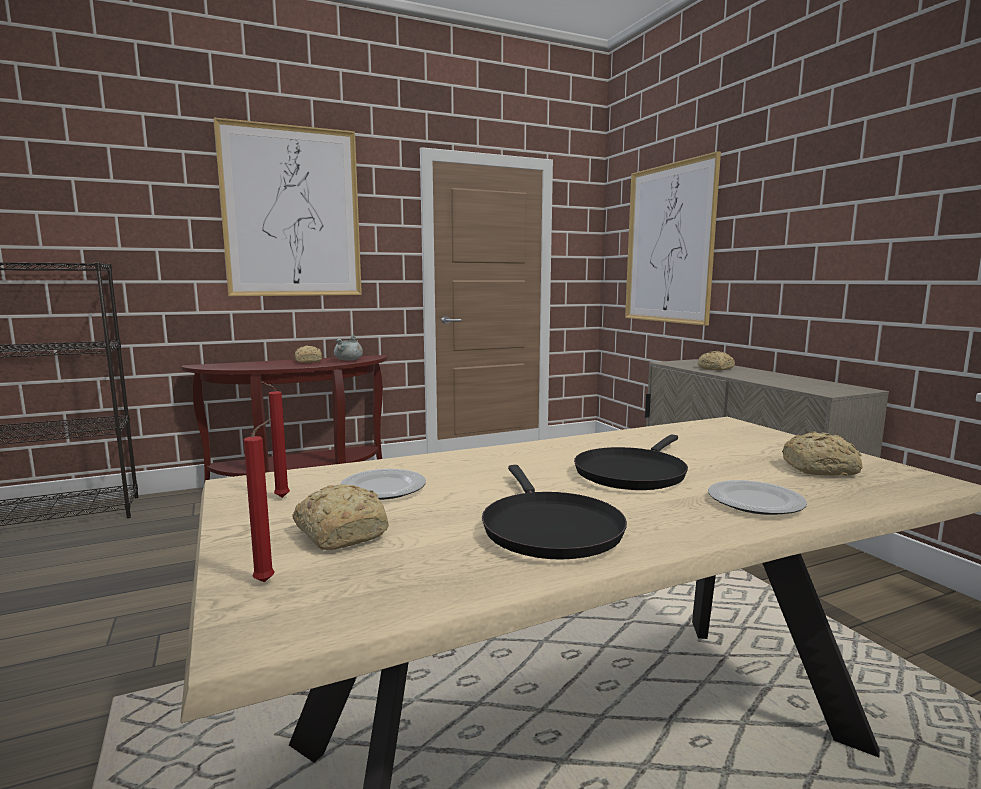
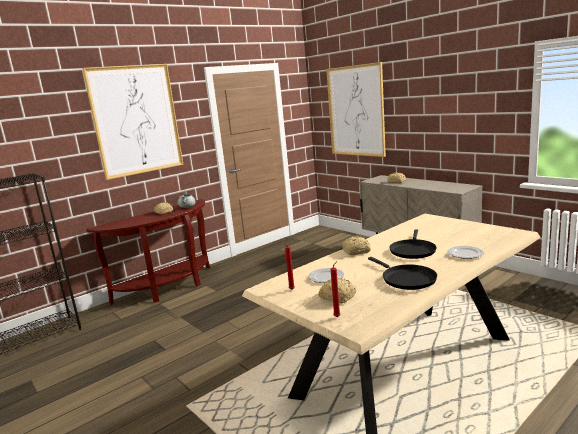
camera: 15 degrees left, 5 degrees up
bread [782,431,863,476] -> bread moved to [342,236,371,255]

